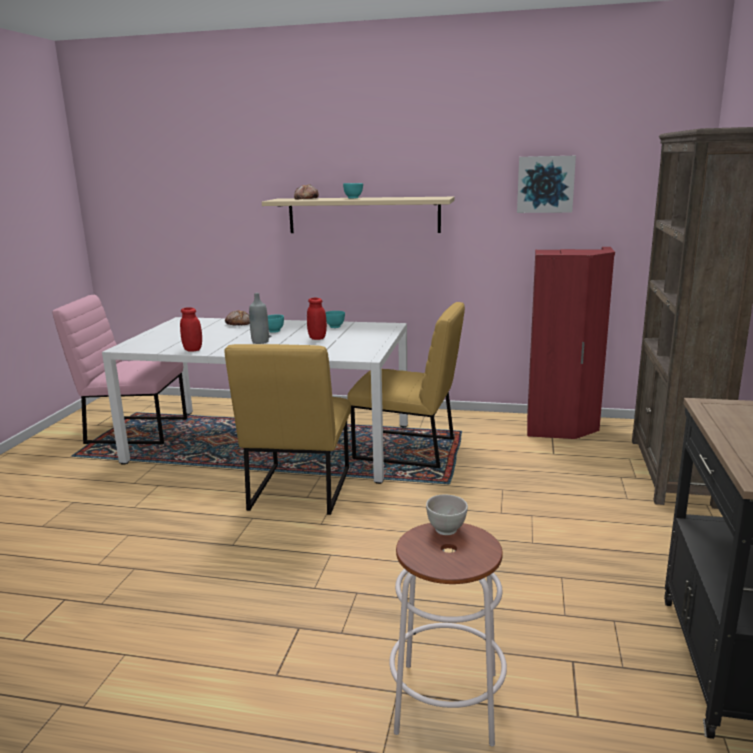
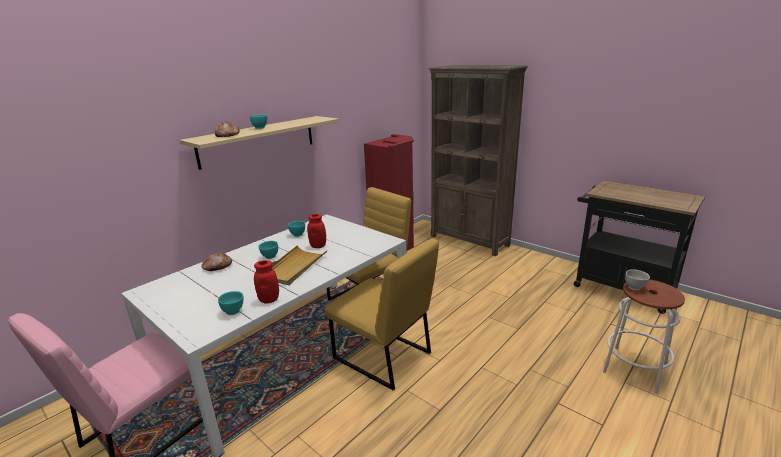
camera: 60 degrees left, 5 degrees up
grey bottle [249,293,269,344] -> beige tray [272,245,327,285]
picture [517,156,576,213] -> none
none -> turquoise bowl [218,291,243,315]

